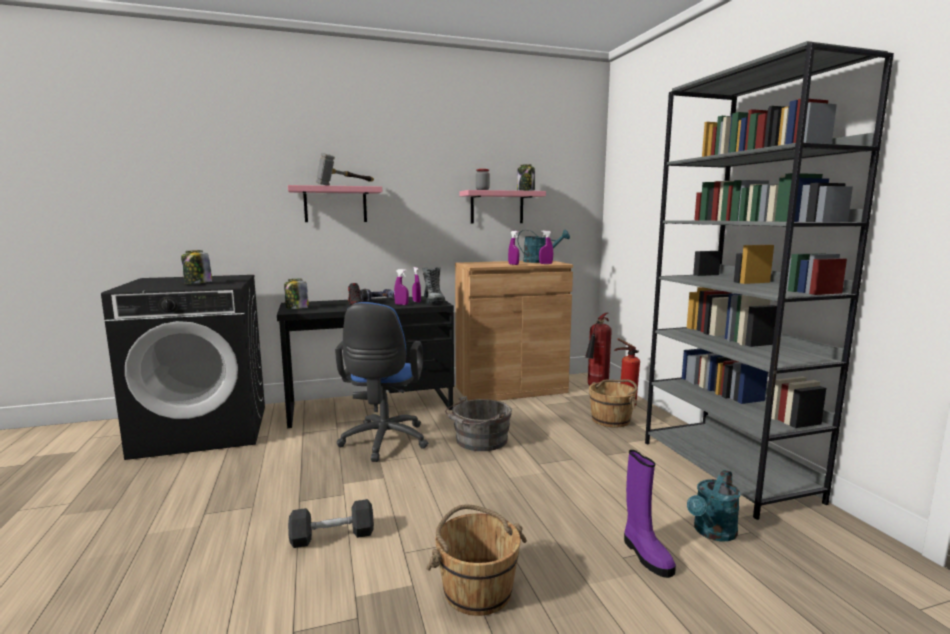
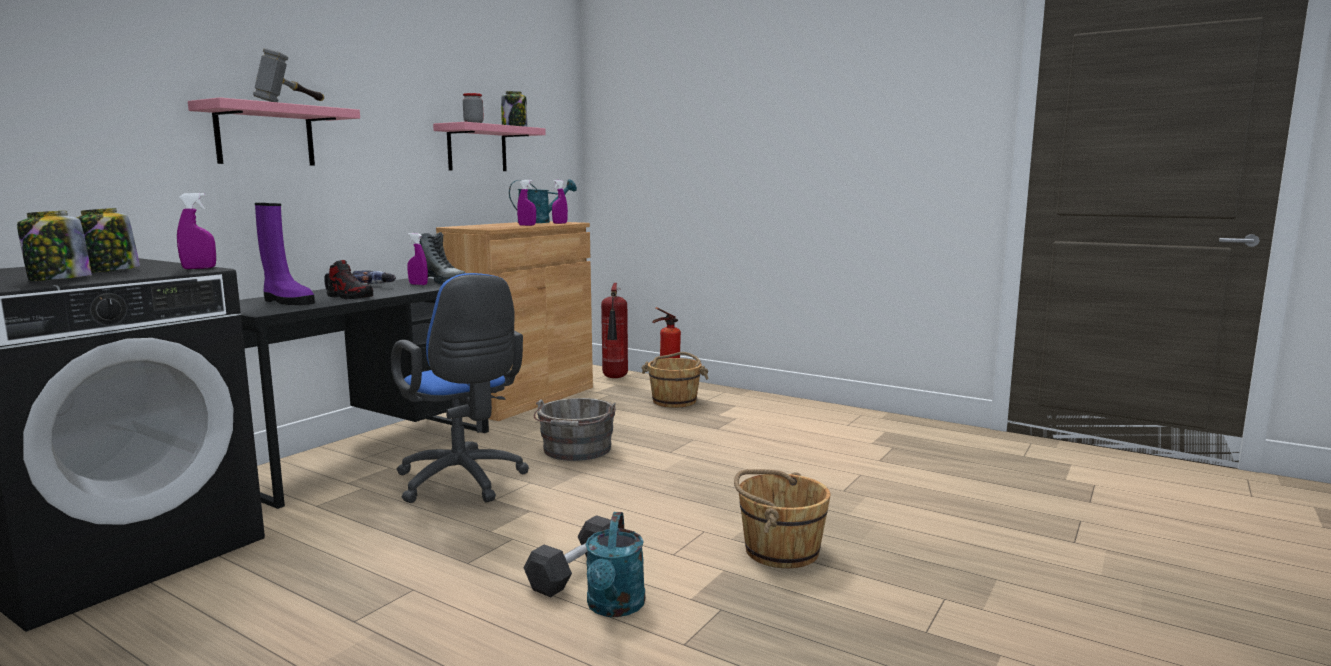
camera: 40 degrees left, 0 degrees up
jar [284,278,309,309] -> jar moved to [17,211,92,281]
purple spray bottle [394,269,409,305] -> purple spray bottle moved to [177,193,216,269]
purple boot [624,450,676,578] -> purple boot moved to [255,203,315,305]
grey bookcase [645,41,894,520] -> none
turquoise watering can [687,470,741,541] -> turquoise watering can moved to [586,512,645,617]

